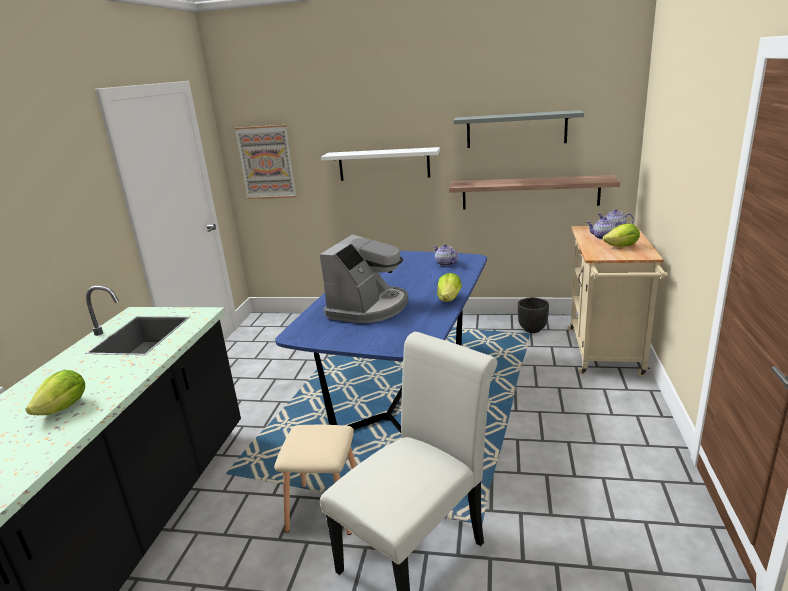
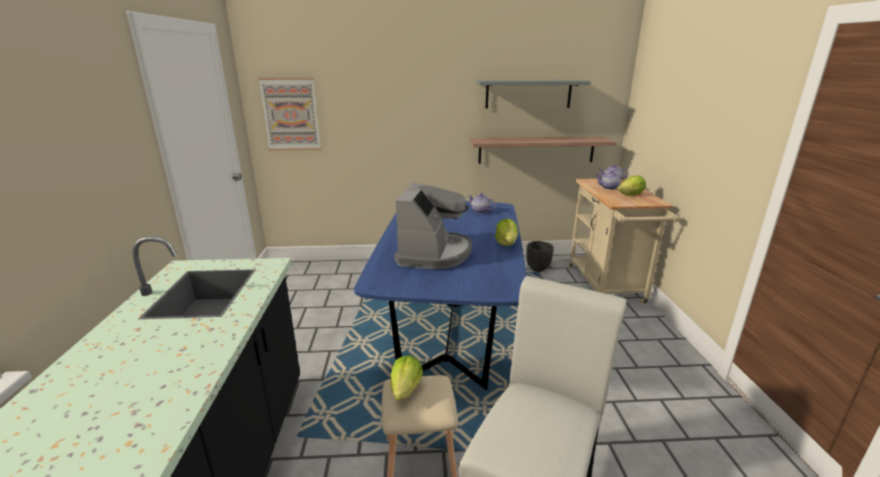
camera: 15 degrees left, 0 degrees up
lettuce [25,370,85,415] -> lettuce moved to [390,355,423,401]
white shelf [321,147,440,181] -> none

